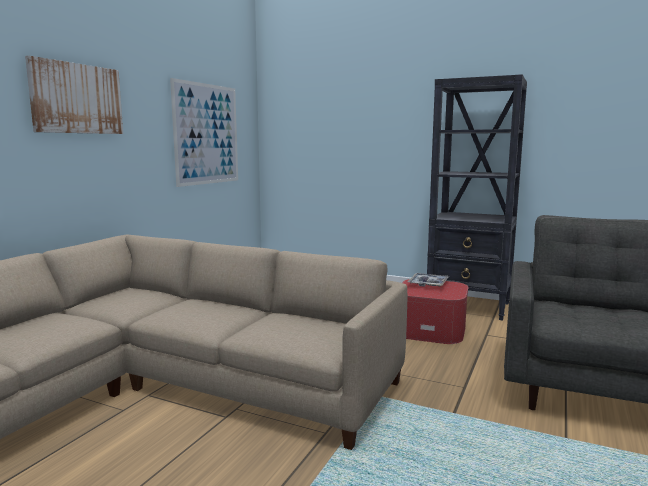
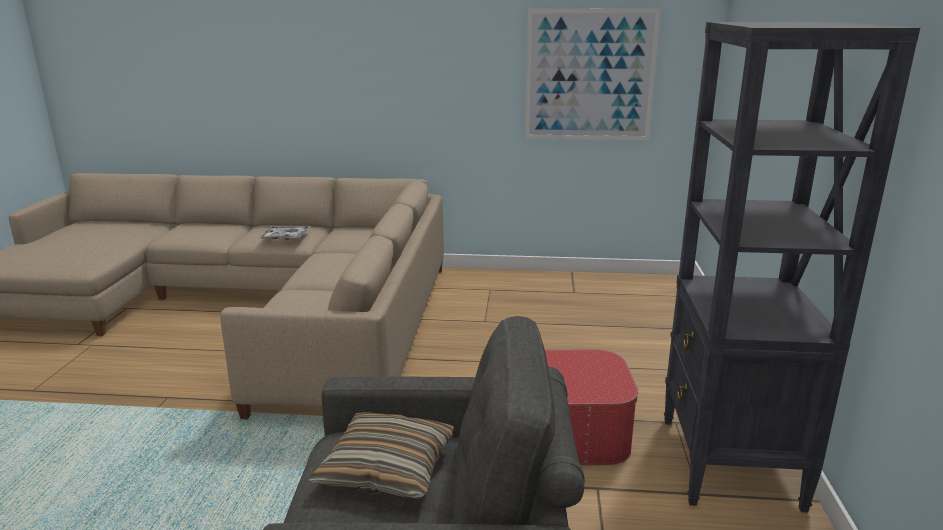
camera: 70 degrees right, 10 degrees up
picture [25,56,123,134] -> none
tray [407,273,449,287] -> tray moved to [259,226,311,240]
none -> pillow [309,412,454,499]

